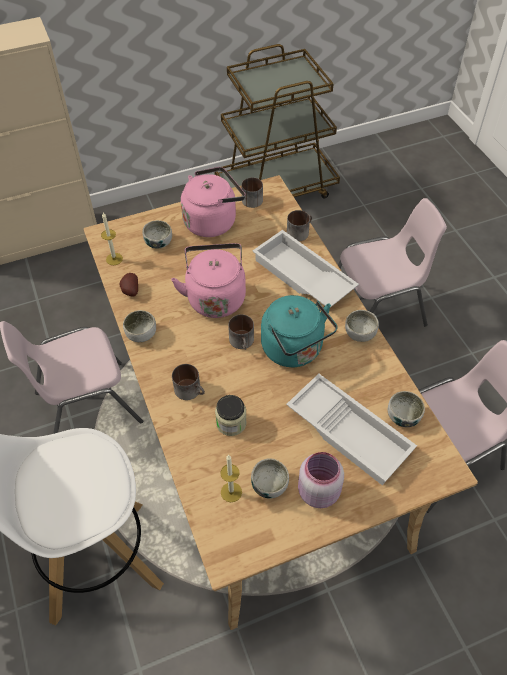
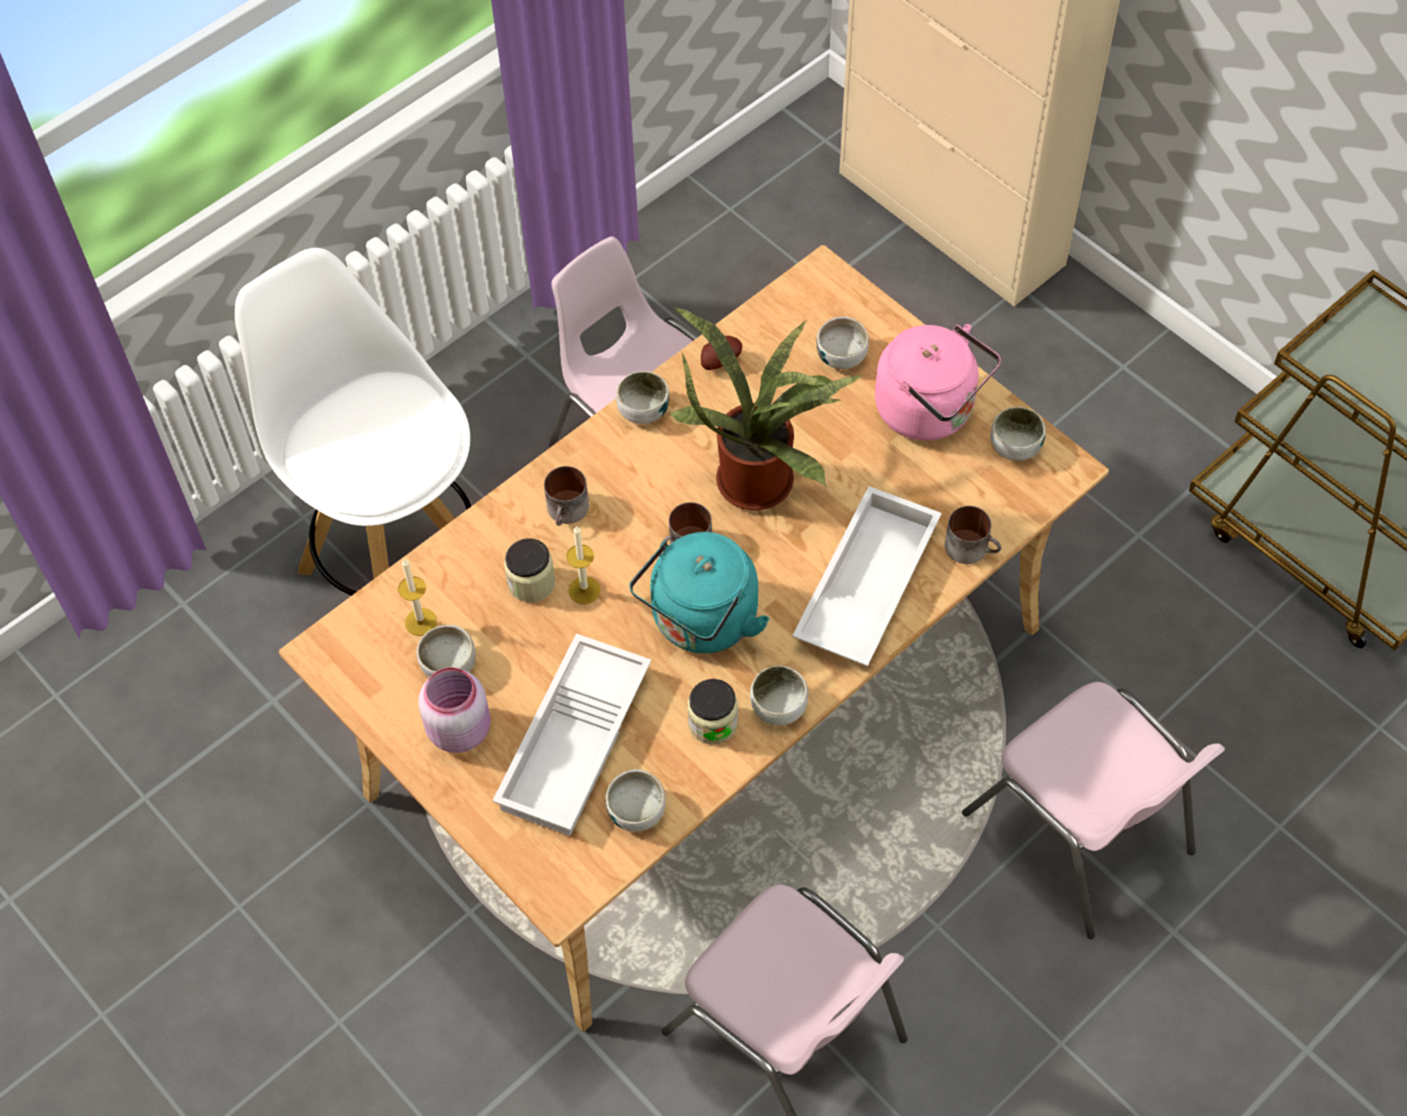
camera: 70 degrees right, 5 degrees up
candle [101,213,123,265] -> candle moved to [566,525,600,604]
pink kettle [171,243,246,318] -> potted plant [670,307,865,511]
mug [241,177,263,208] -> bowl [990,407,1046,461]
none -> jar [687,679,738,745]

